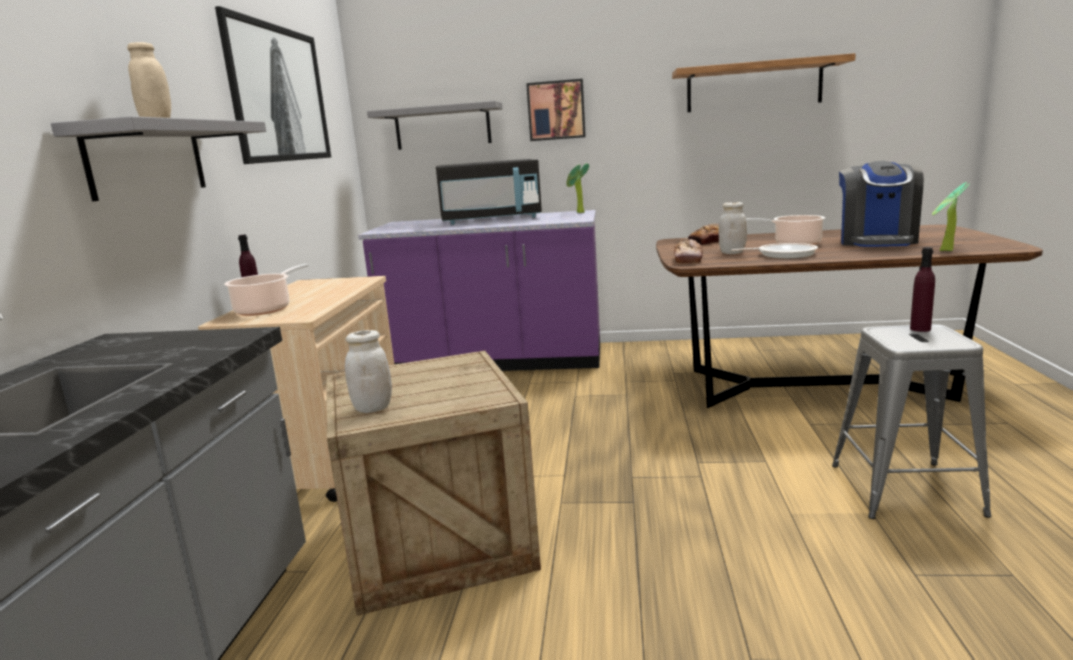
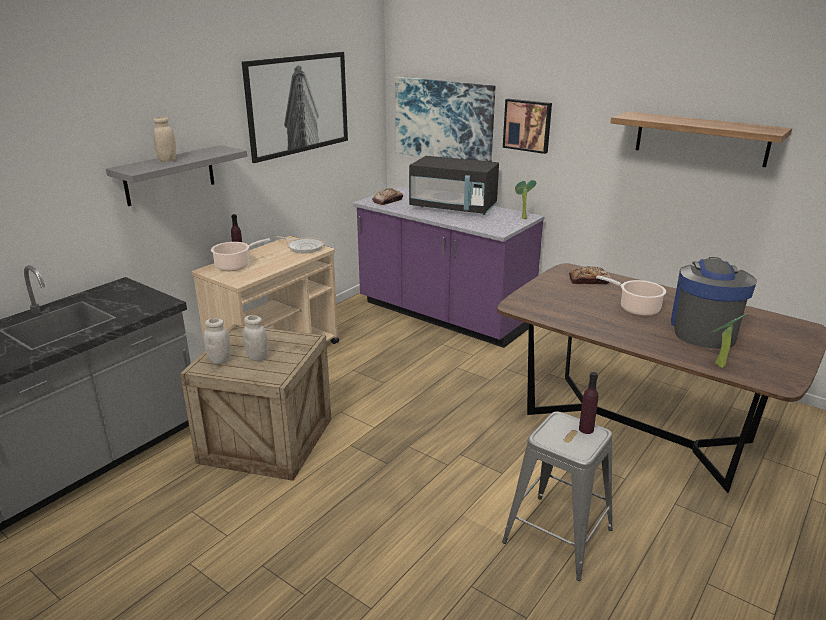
camera: 30 degrees right, 10 degrees up
grey shelf [367,101,503,150] -> picture [395,77,495,162]
bread [674,238,703,263] -> bread moved to [372,188,403,205]
white jar [719,202,747,254] -> white jar moved to [243,315,268,361]
frying pan [731,243,818,259] -> frying pan moved to [276,236,324,253]
coffee machine [839,161,924,247] -> coffee machine turned 150 degrees clockwise [671,257,757,349]

